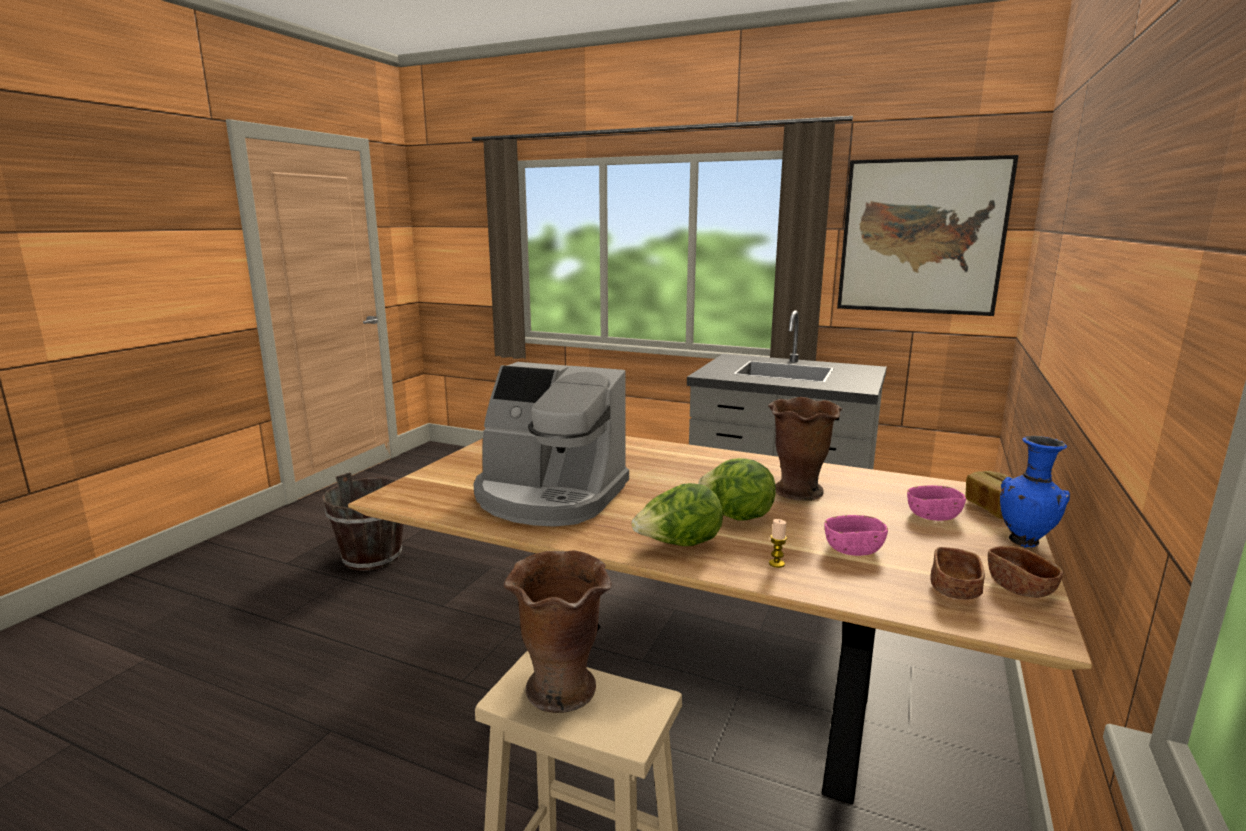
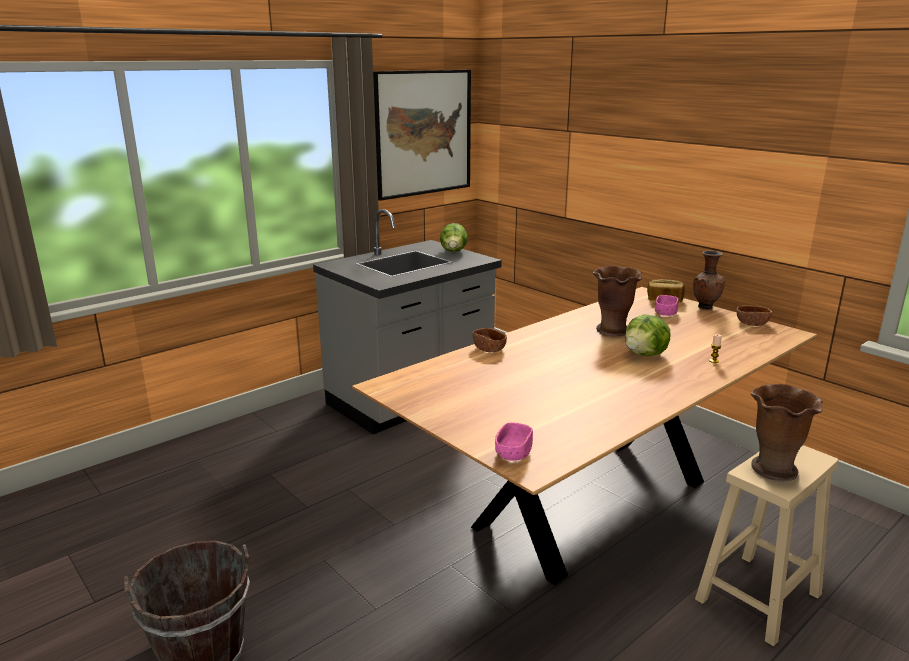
camera: 65 degrees left, 5 degrees up
coffee machine [473,362,629,527] -> none
lettuce [632,483,723,546] -> lettuce moved to [440,223,468,252]
pink bowl [824,515,888,556] -> pink bowl moved to [495,423,533,461]
brown bowl [930,547,985,600] -> brown bowl moved to [472,328,507,352]
blue vase [1000,436,1070,548] -> brown vase [693,251,725,309]

